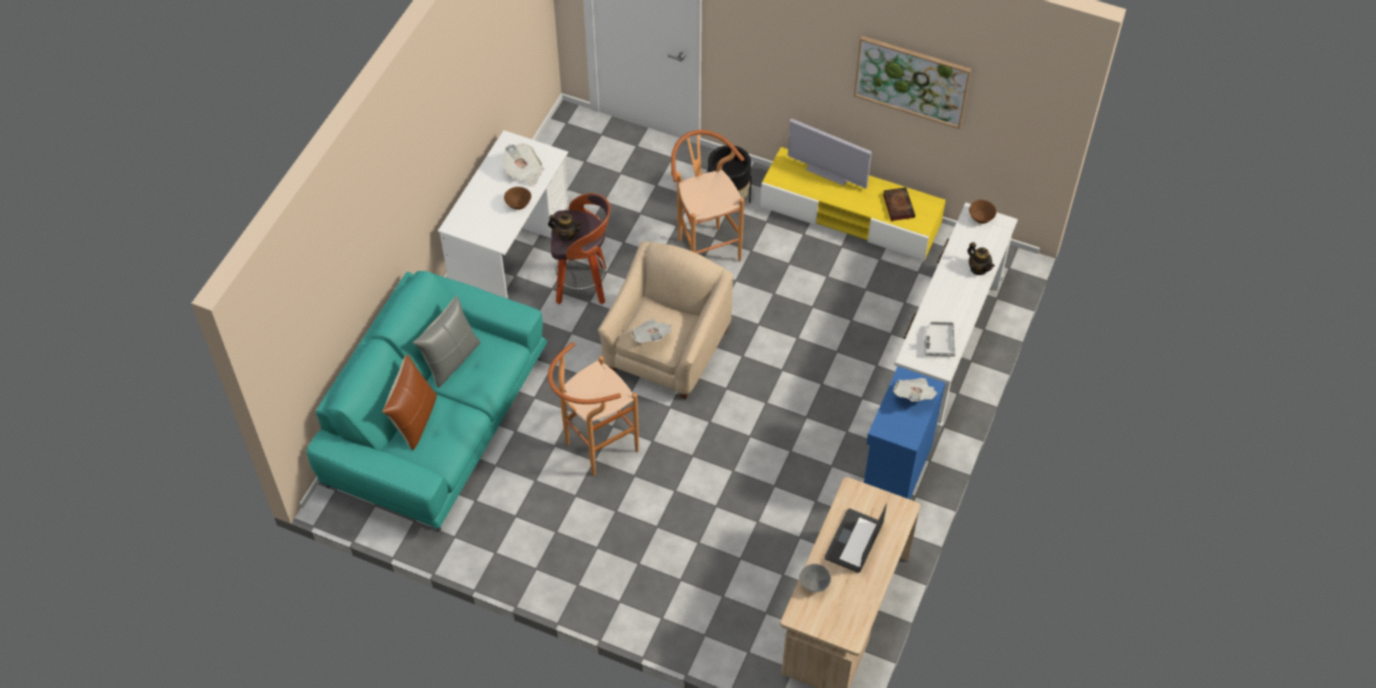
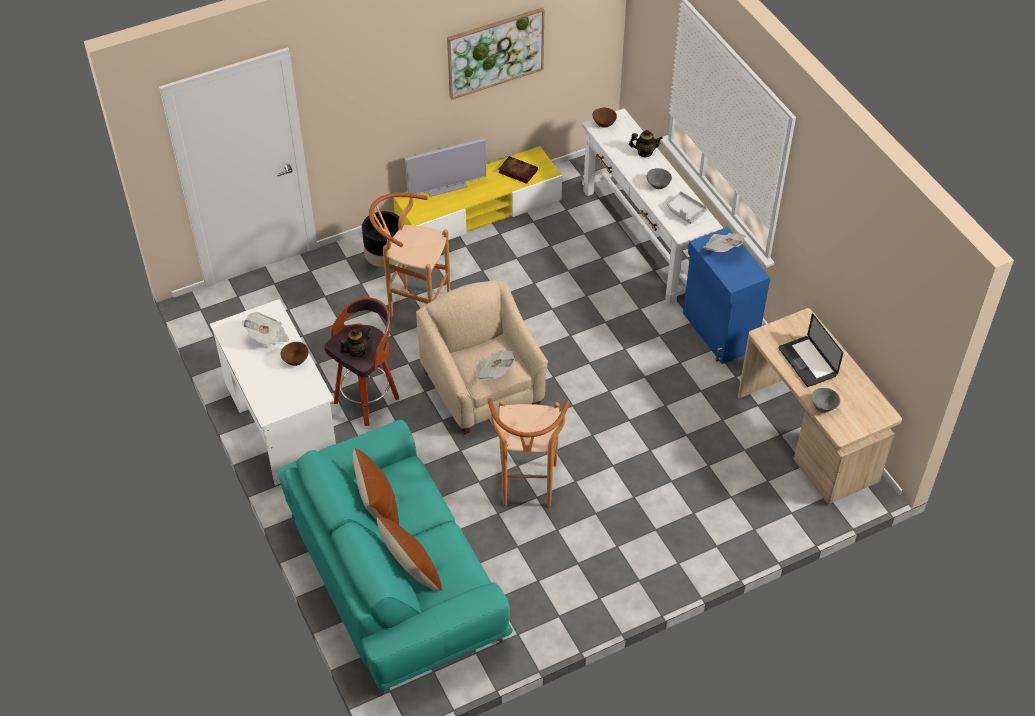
camera: 50 degrees left, 5 degrees down
grey pillow [413,296,480,388] -> brown pillow [353,448,399,525]
none -> grey bowl [646,168,672,189]

